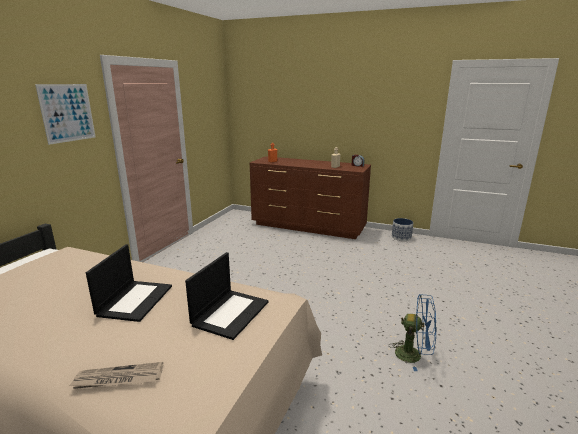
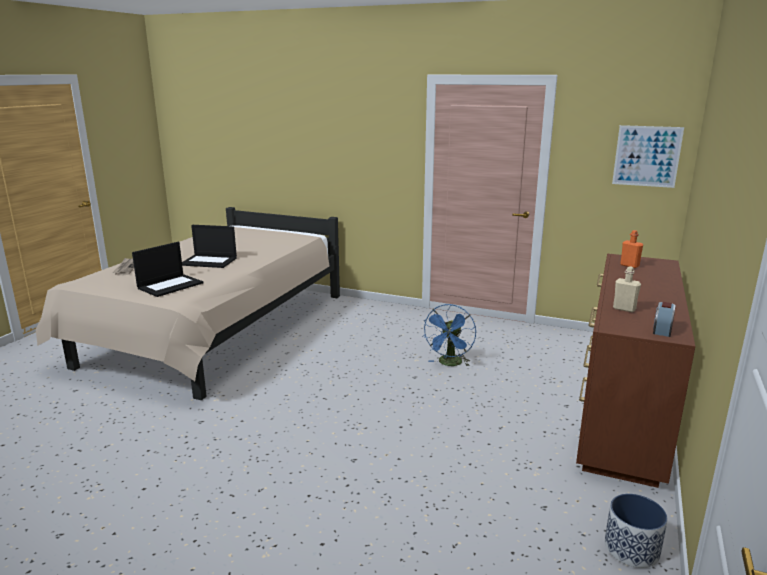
camera: 90 degrees right, 0 degrees up
picture [35,84,96,145] -> picture moved to [612,125,684,188]
laptop [185,252,268,340] -> laptop turned 75 degrees counterclockwise [132,242,203,297]
blue fan [388,294,437,371] -> blue fan moved to [423,304,476,366]

